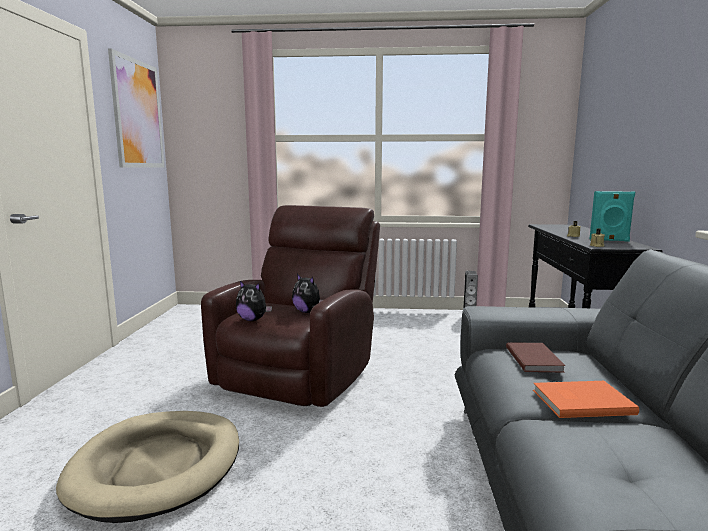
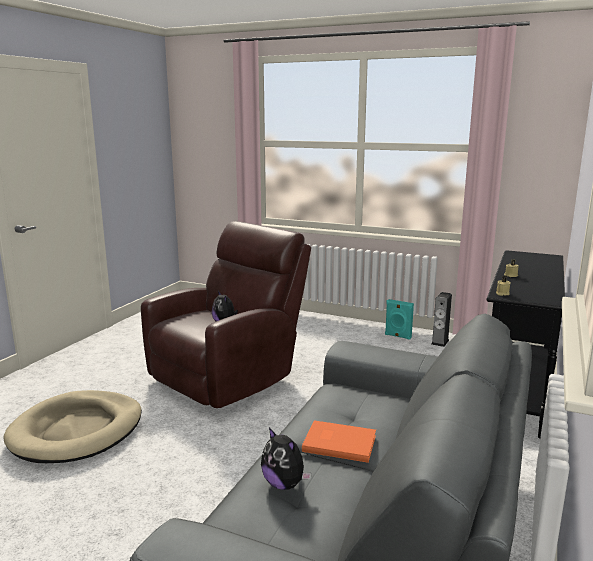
camera: 20 degrees right, 5 degrees up
picture [108,49,164,168] -> none
plush toy [236,281,272,321] -> plush toy moved to [261,427,312,490]
brown book [506,342,565,372] -> none
turquoise speaker [590,191,635,242] -> turquoise speaker moved to [385,299,414,340]

